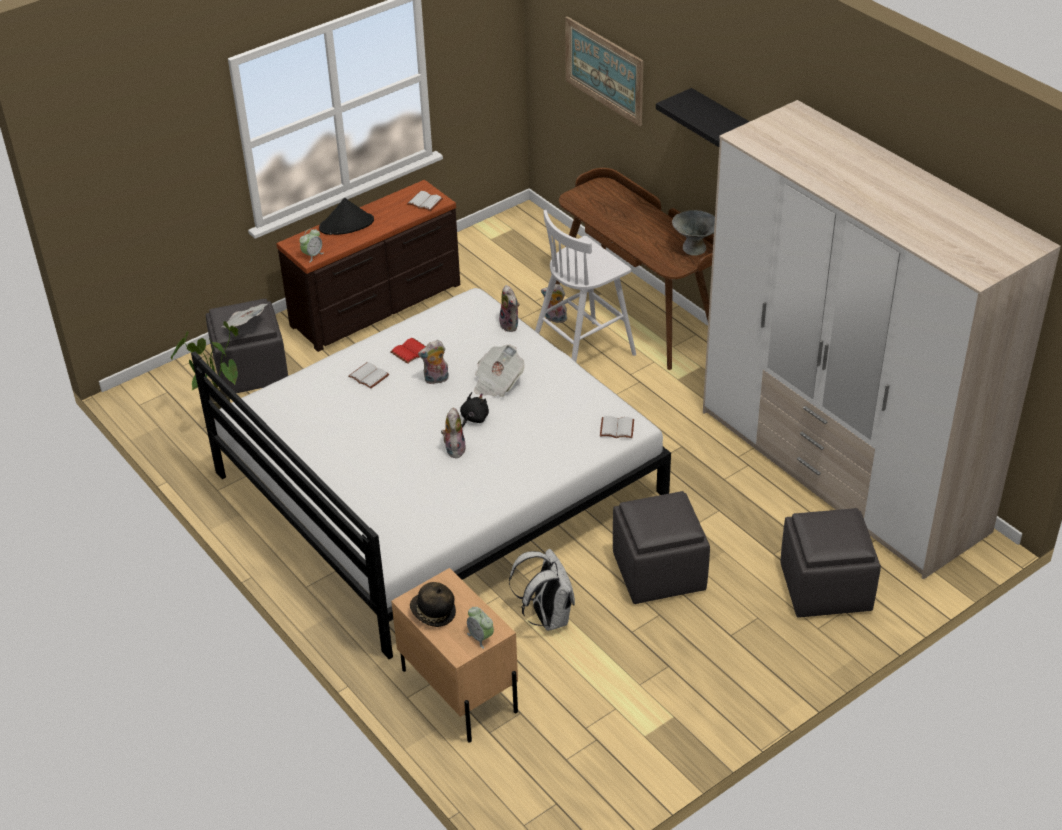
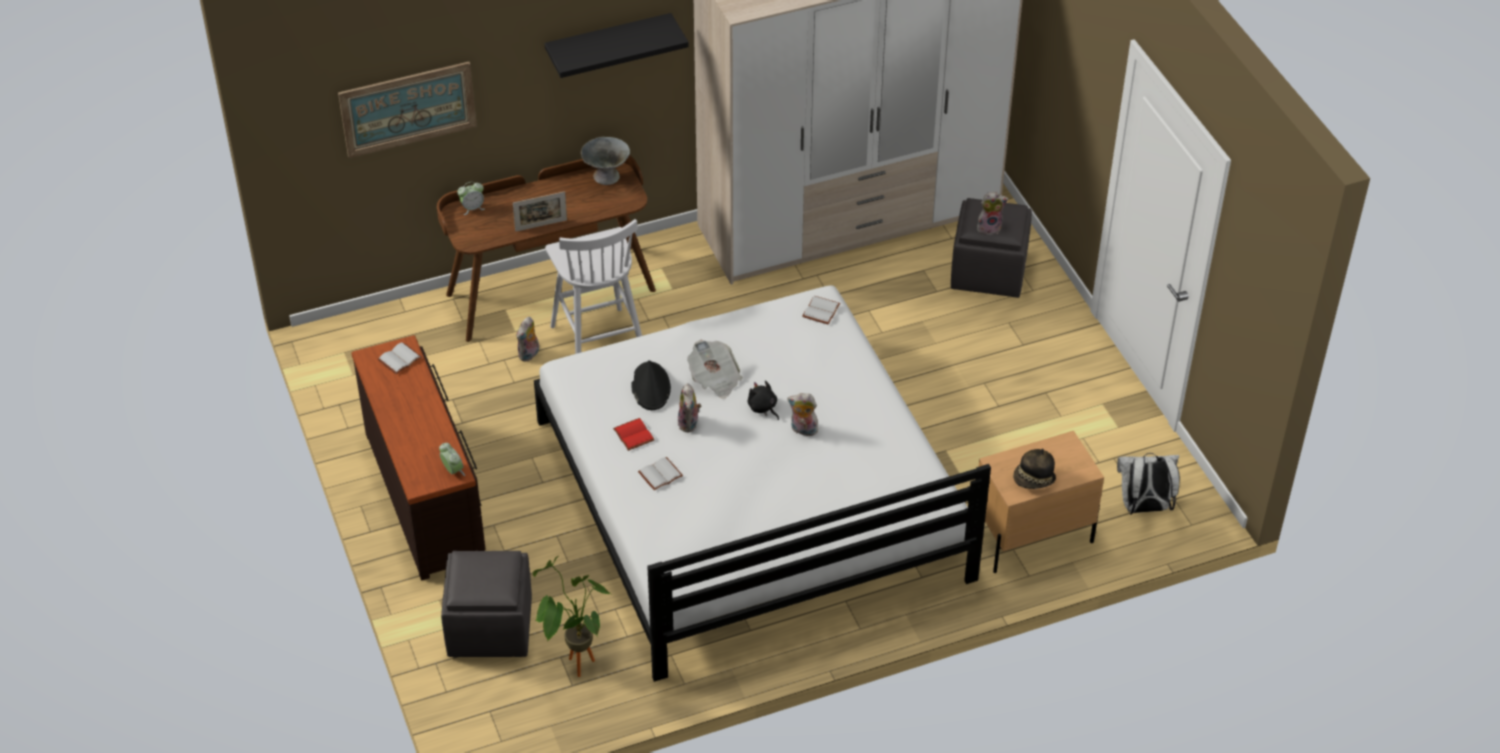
camera: 75 degrees left, 5 degrees up
newspaper [222,304,267,328] -> none
black hat [319,198,374,235] -> black hat moved to [631,360,671,410]
alarm clock [467,607,494,649] -> alarm clock moved to [457,182,485,215]
plush toy [498,285,520,332] -> plush toy moved to [977,192,1008,235]
white backpack [509,549,575,631] -> white backpack moved to [1117,453,1180,515]
grey ottoman [613,491,710,604] -> none
none -> picture frame [513,191,567,232]

